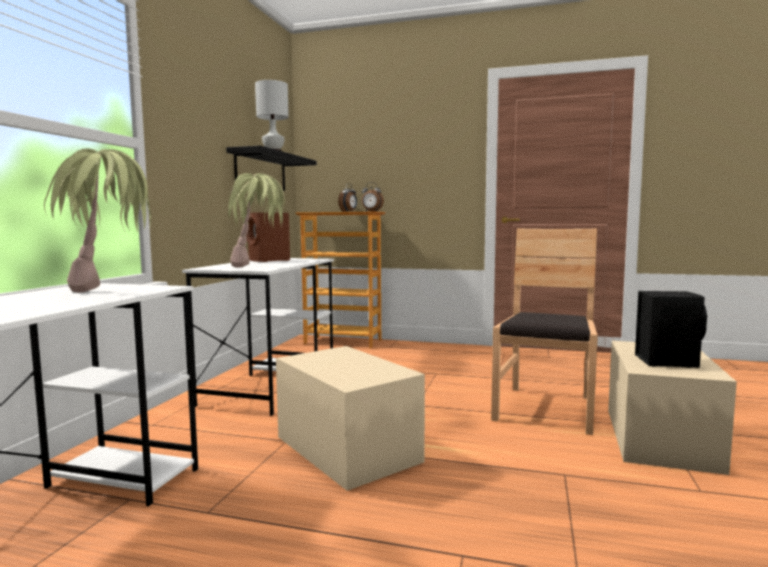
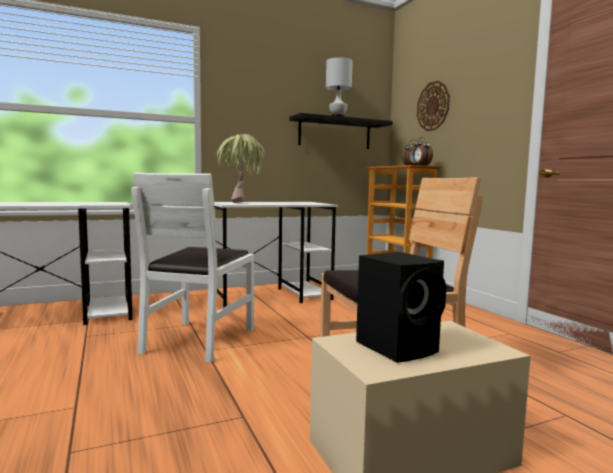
camera: 50 degrees right, 0 degrees up
potted plant [44,148,151,293] -> none
brown speaker [246,212,290,262] -> none
beige storage box [276,346,425,491] -> white chair [131,172,254,363]
none -> wall clock [417,80,450,131]

